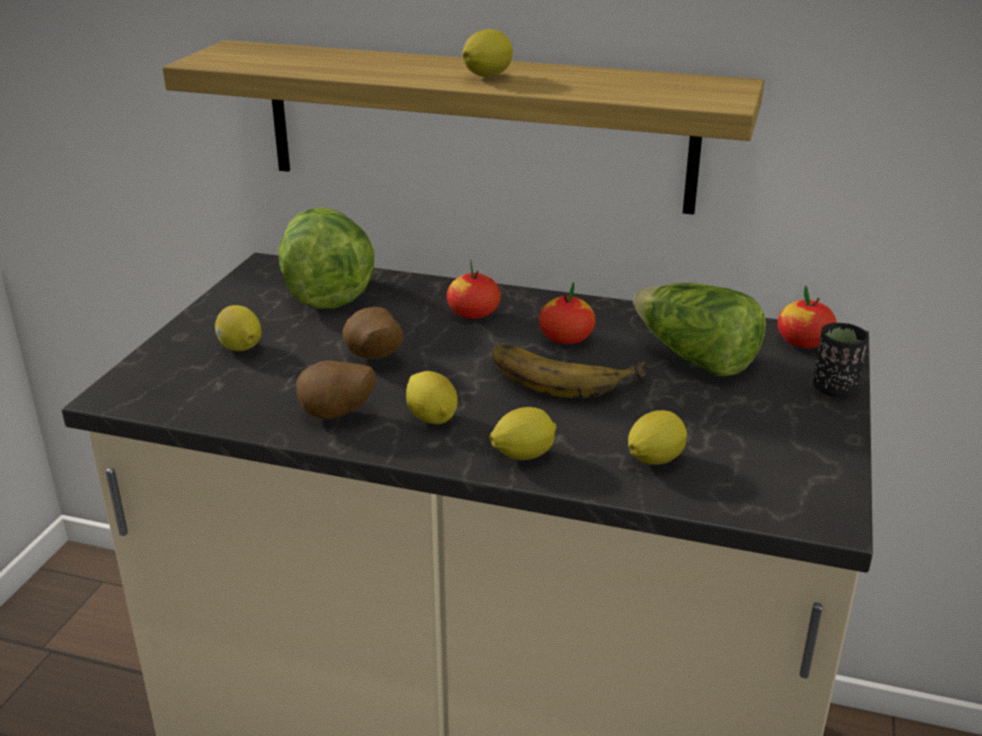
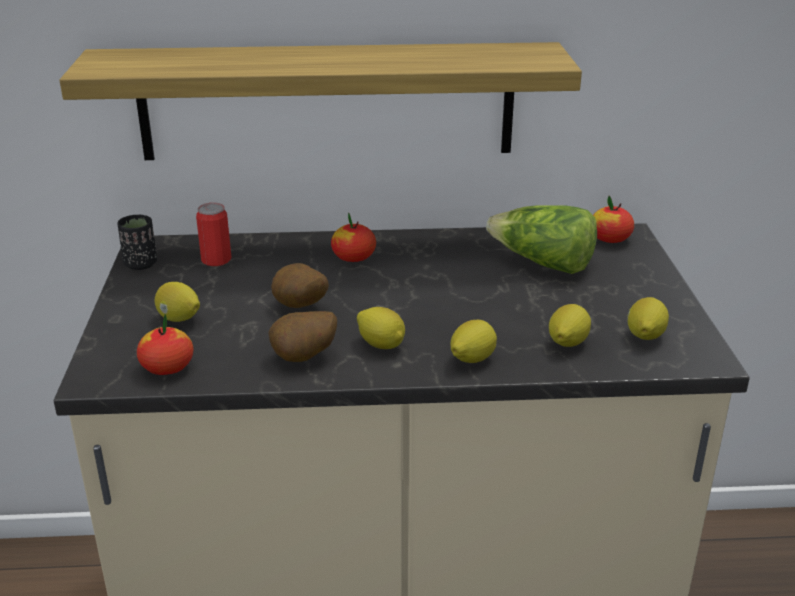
camera: 20 degrees left, 0 degrees up
lettuce [278,208,374,309] -> can [196,203,231,266]
lemon [462,29,513,77] -> lemon moved to [627,297,669,340]
banana [491,344,649,398] -> none
apple [539,282,596,344] -> apple moved to [137,314,193,375]
black cup [813,323,868,397] -> black cup moved to [118,215,157,270]

